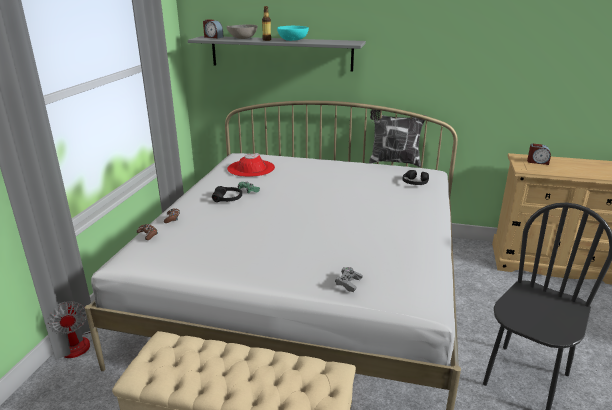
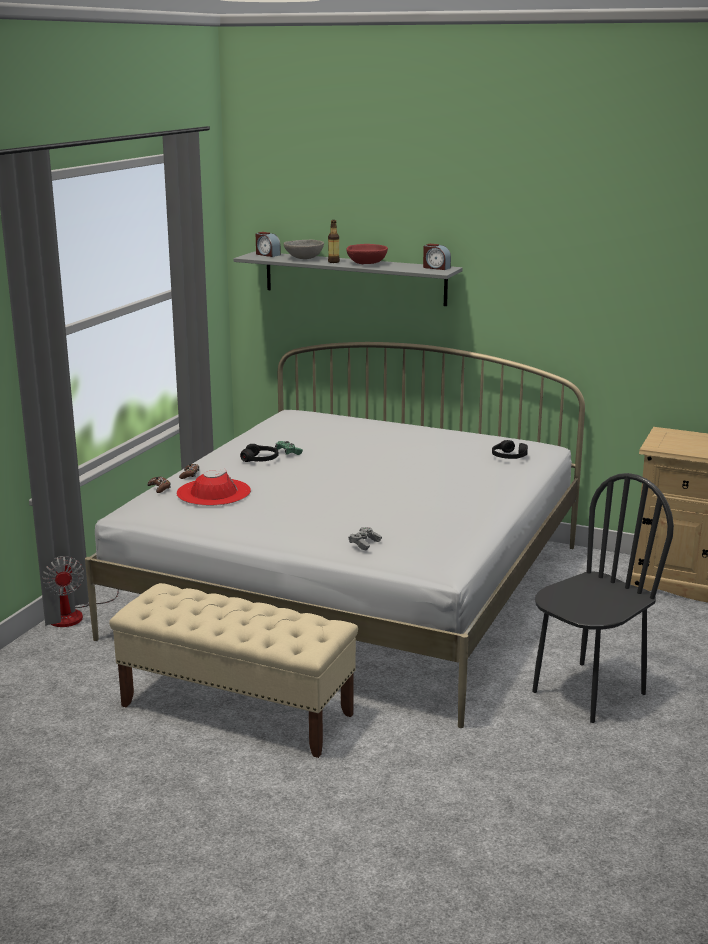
camera: 10 degrees right, 5 degrees down
red hat [227,153,275,177] -> red hat moved to [176,469,251,506]
turquoise bowl [277,26,309,41] -> red bowl [346,244,388,264]
pillow [369,109,426,167] -> none
alarm clock [527,144,551,165] -> alarm clock moved to [423,244,451,270]

